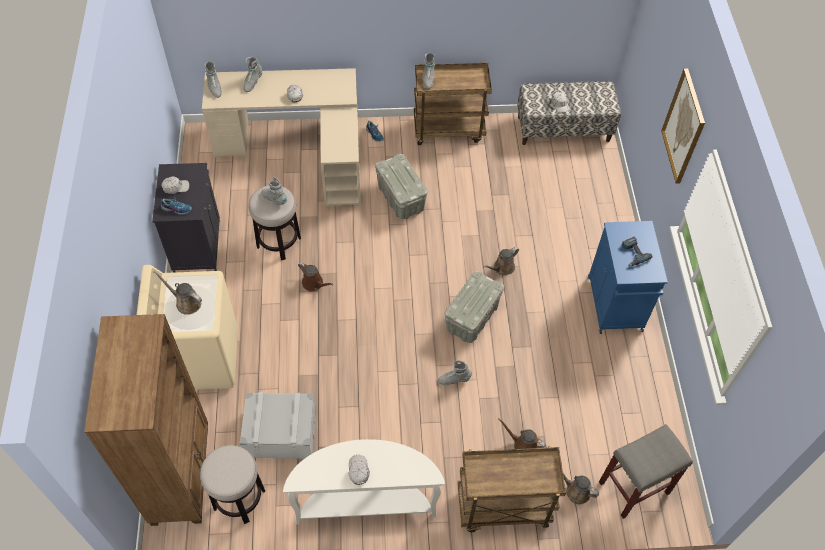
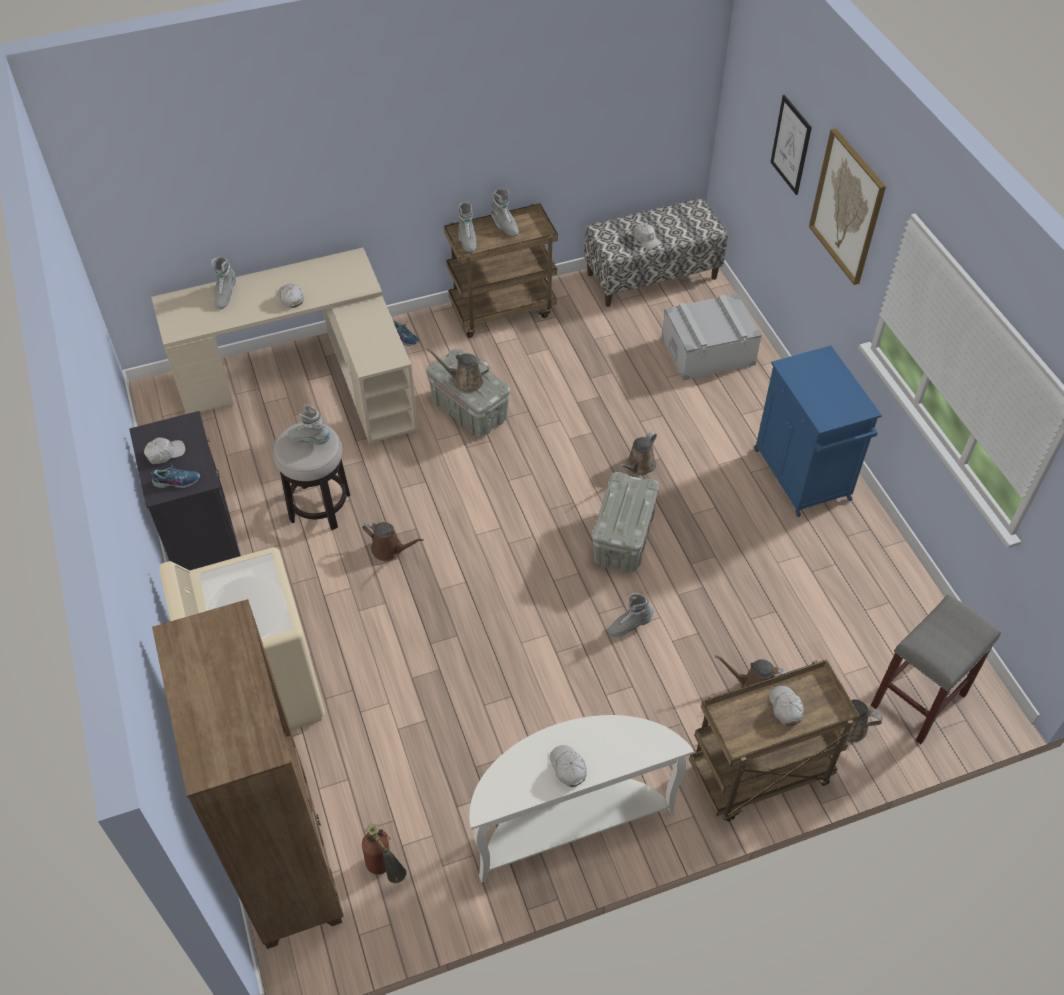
camera: 15 degrees left, 5 degrees down
brown watering can [154,271,202,315] -> brown watering can moved to [426,348,490,392]
stool [200,445,265,524] -> fire extinguisher [362,824,407,883]
grey boot [205,62,222,98] -> grey boot moved to [490,189,519,236]
grey storage box [240,392,316,459] -> grey storage box moved to [662,293,762,381]
power drill [621,237,652,266] -> none
none -> white cap [769,686,804,726]
none -> picture [770,95,812,195]

